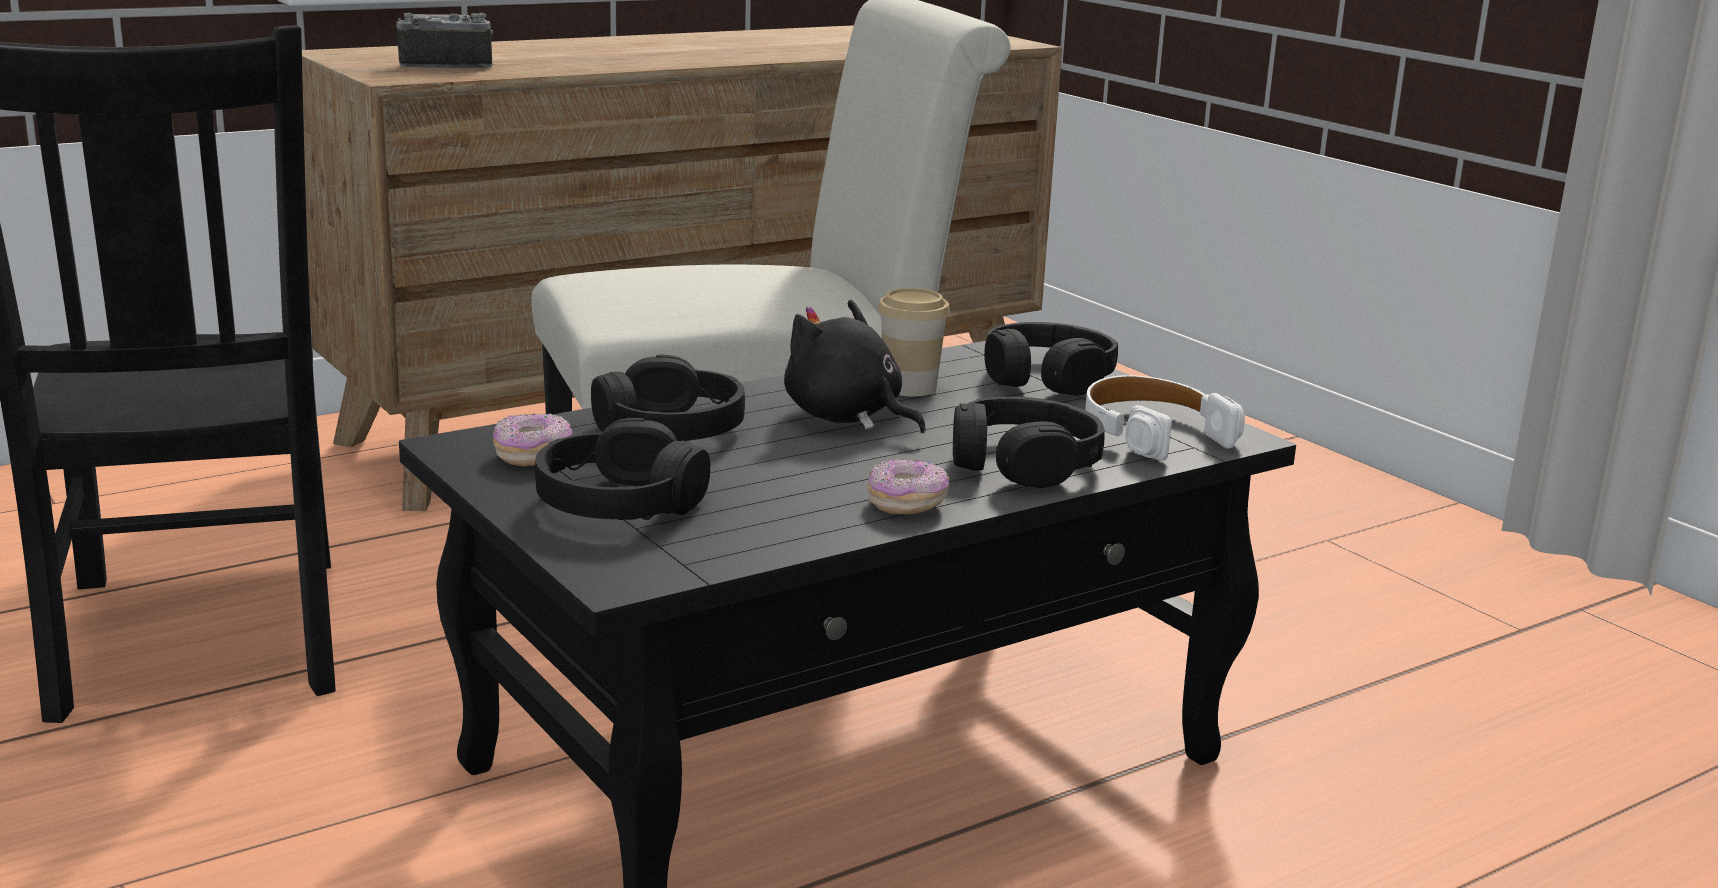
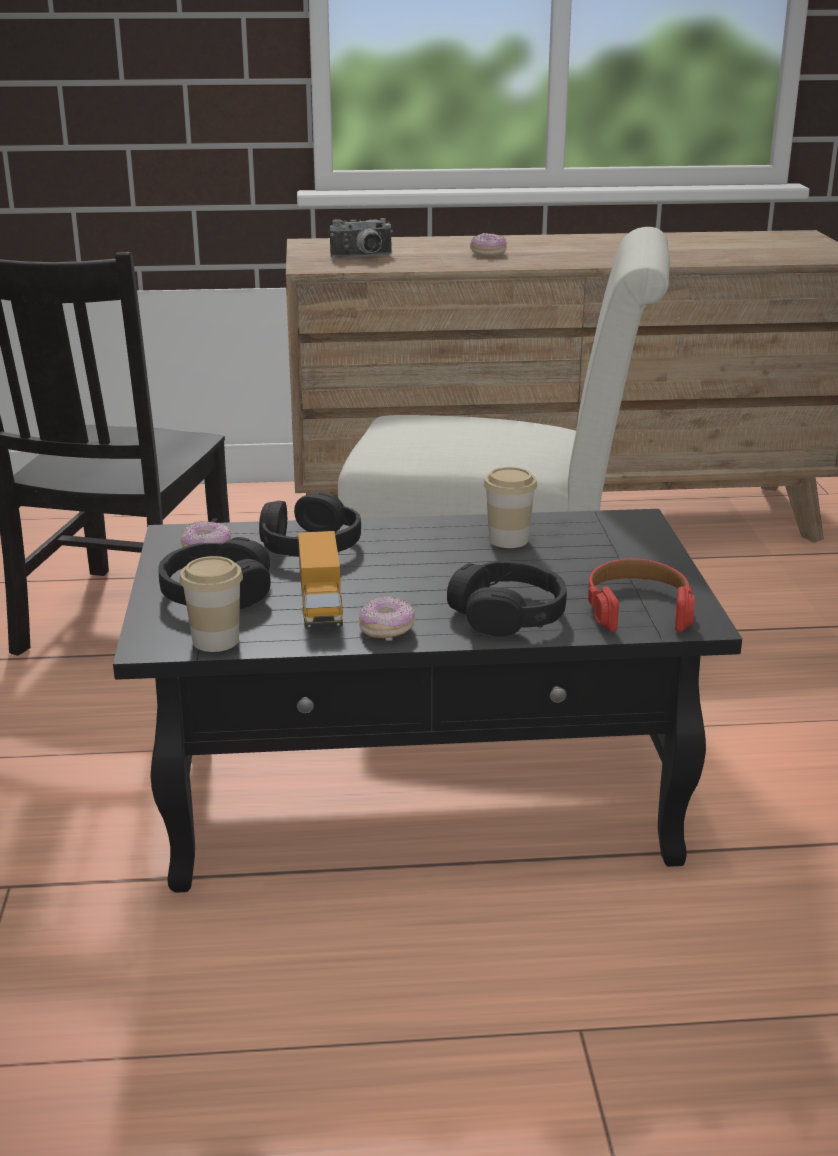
camera: 30 degrees right, 5 degrees up
camera [396,13,493,68] -> camera turned 135 degrees clockwise [330,218,393,258]
black plush toy [784,300,926,433] -> none
black headphones [984,322,1118,396] -> none
white headphones [1085,375,1245,461] -> red headphones [588,559,695,632]
none -> cup [179,556,243,652]
none -> toy truck [298,531,343,628]
none -> donut [470,233,507,256]

